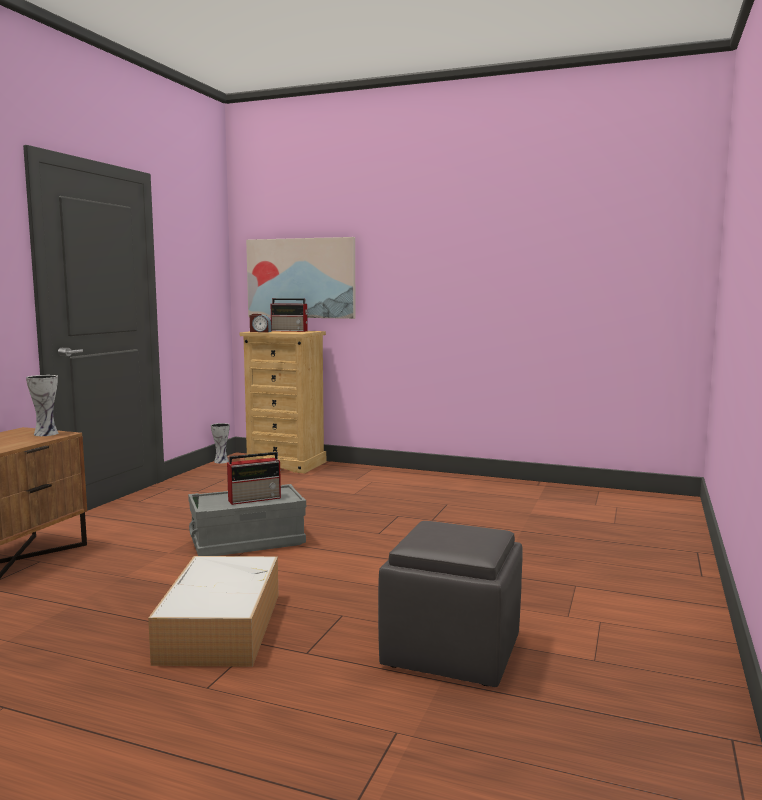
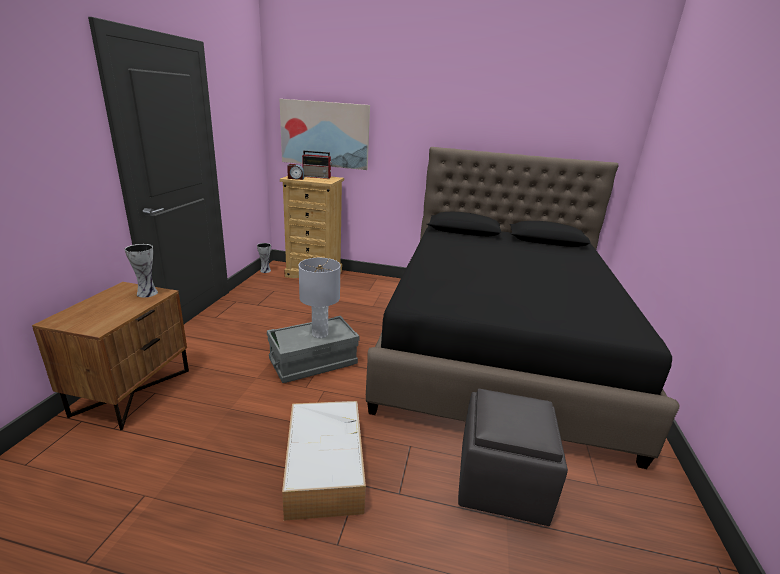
camera: 10 degrees left, 15 degrees up
radio [227,452,281,505] -> grey table lamp [299,258,341,338]
none -> black bed [366,147,680,469]

